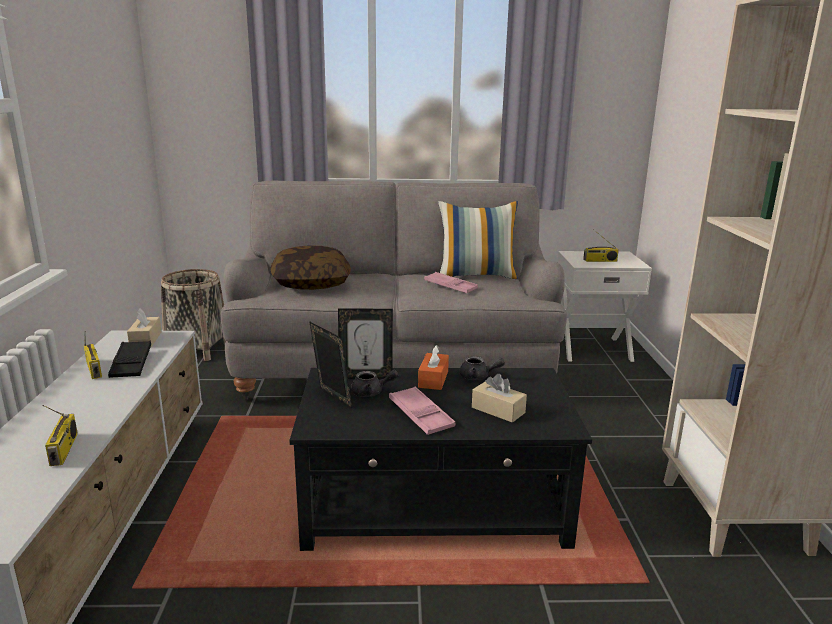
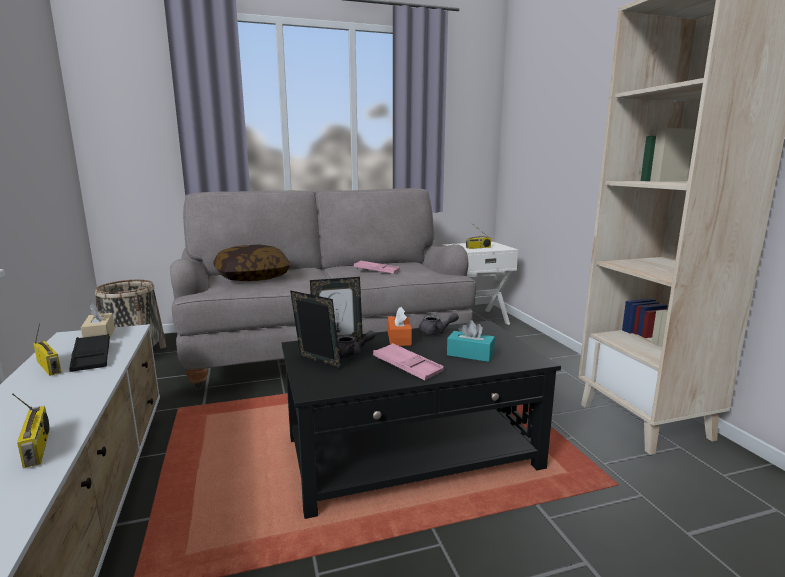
camera: 15 degrees left, 5 degrees down
pillow [438,201,518,279] -> none
beige tissue box [472,374,527,423] -> turquoise tissue box [447,320,495,362]

